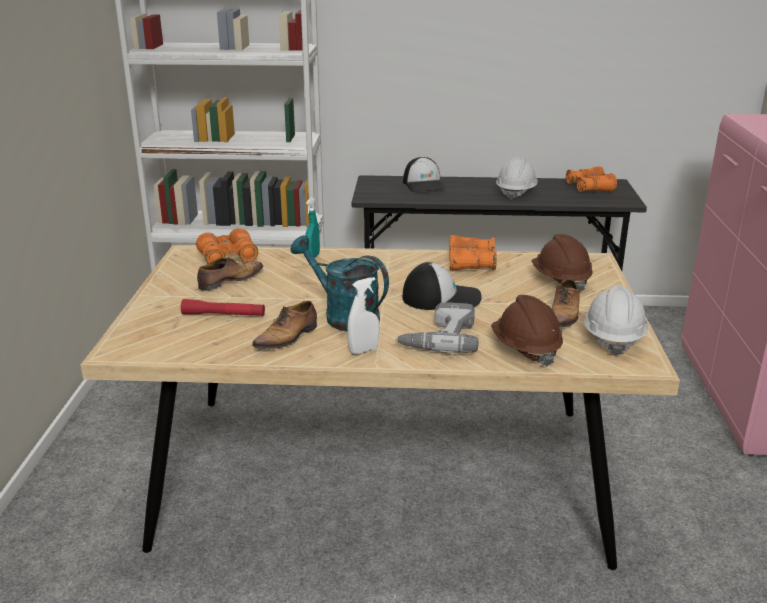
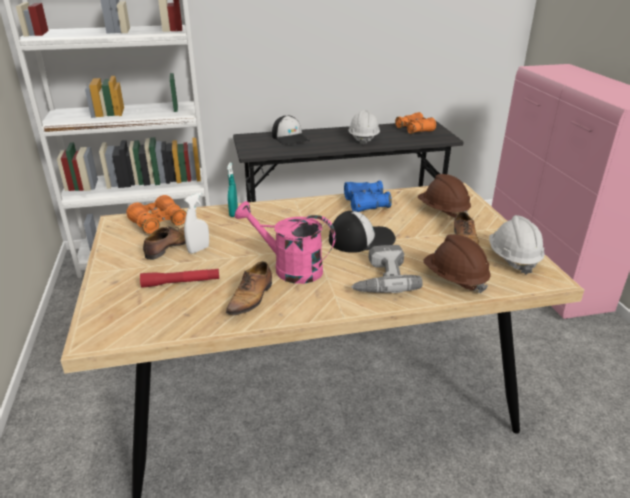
camera: 15 degrees left, 5 degrees up
turquoise watering can [291,235,389,331] -> pink watering can [234,201,336,284]
white spray bottle [347,277,379,354] -> white spray bottle moved to [184,193,209,254]
orange binoculars [449,235,497,270] -> blue binoculars [344,181,392,212]

